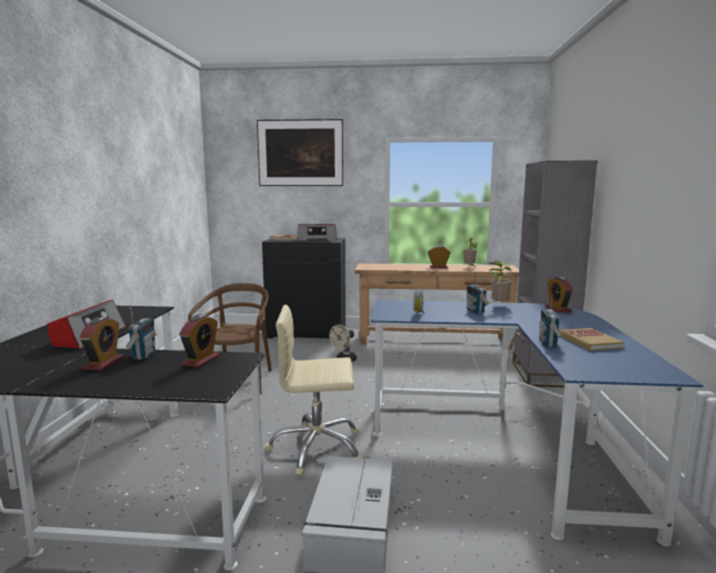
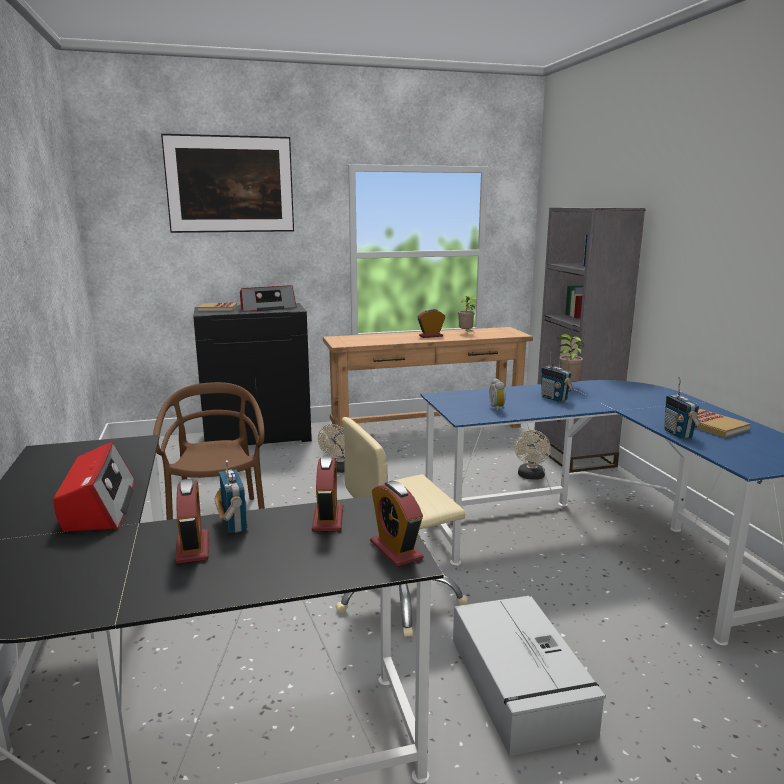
camera: 20 degrees left, 5 degrees up
alarm clock [545,277,573,313] -> alarm clock moved to [370,481,424,567]
none -> beige fan [514,430,551,480]

